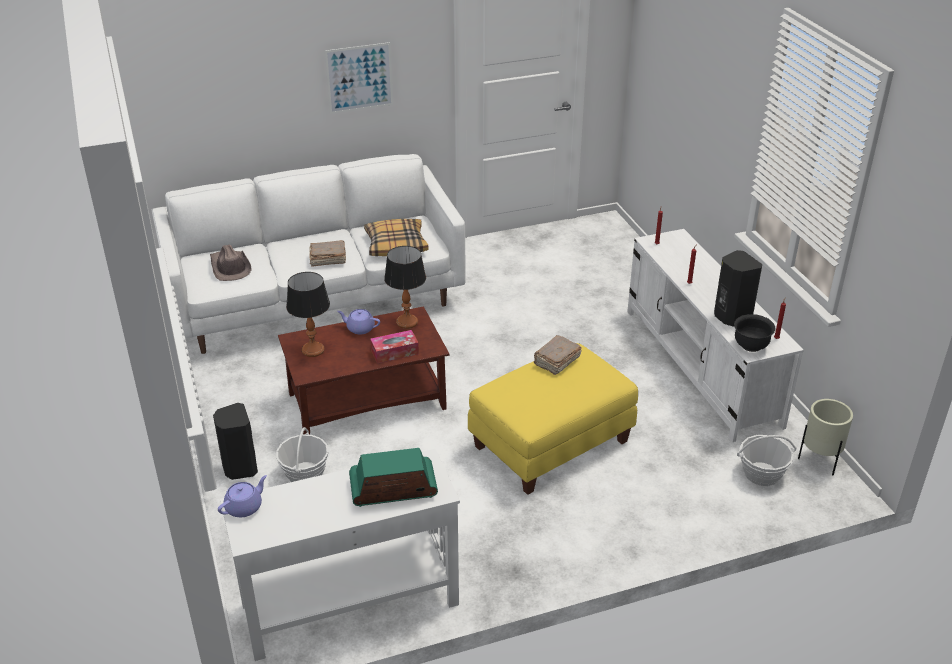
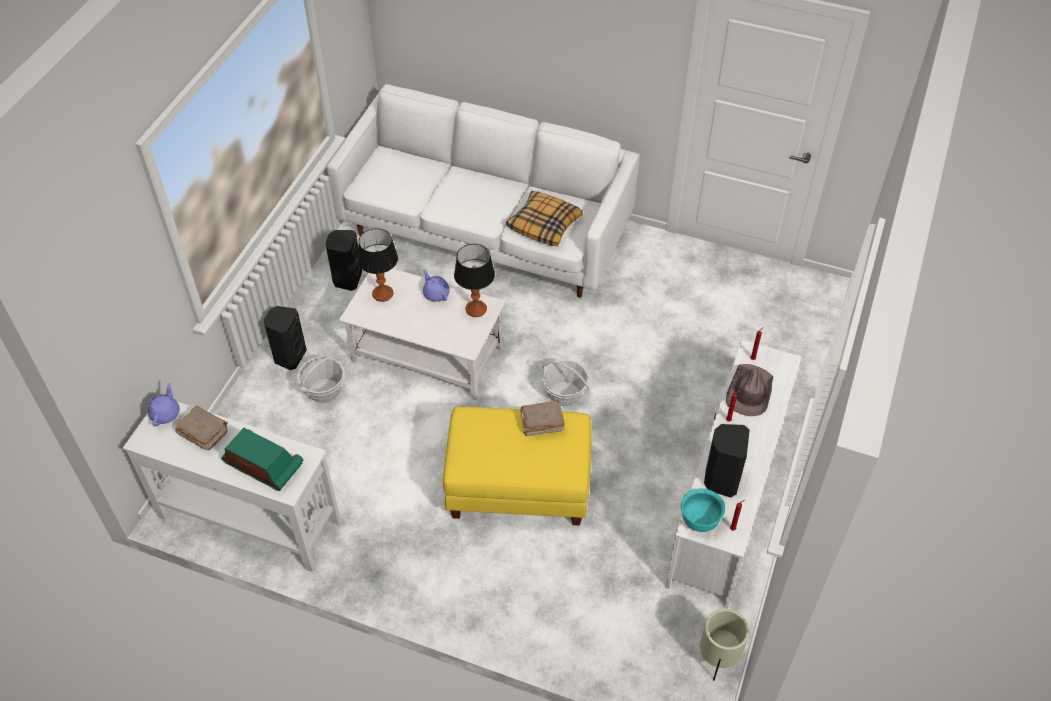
camera: 40 degrees right, 15 degrees up
brown hat [210,244,252,281] -> brown hat moved to [726,364,773,416]
purple teapot [218,475,267,517] -> purple teapot turned 75 degrees counterclockwise [148,382,180,426]
brown coffee table [278,306,450,435] -> white coffee table [339,269,506,400]
brown book [309,240,346,267] -> brown book moved to [175,406,228,450]
picture [325,42,393,114] -> none
tissue box [370,330,419,363] -> none
black bowl [734,314,775,352] -> turquoise bowl [681,489,725,532]
basket [737,435,797,486] -> basket moved to [542,359,590,406]
none -> black speaker [325,230,362,291]

